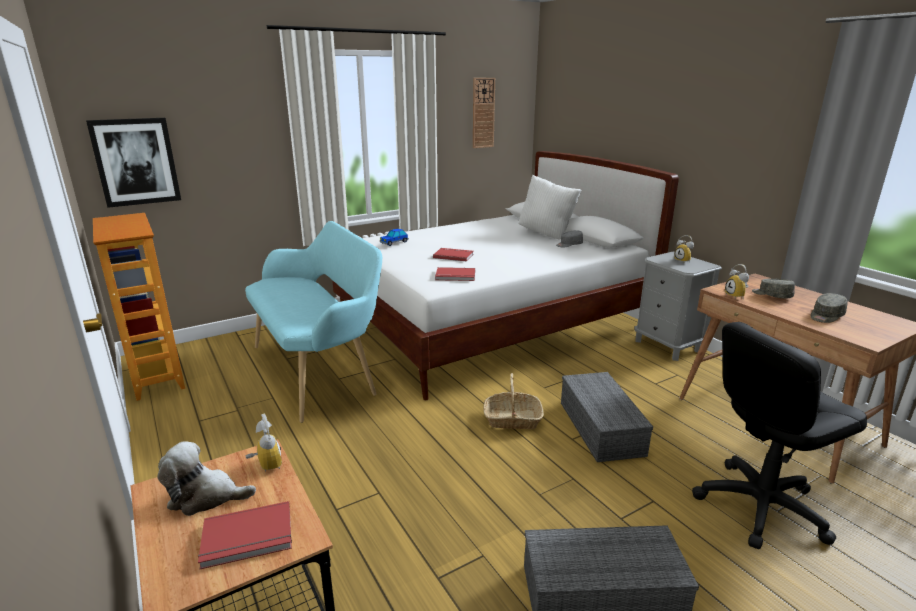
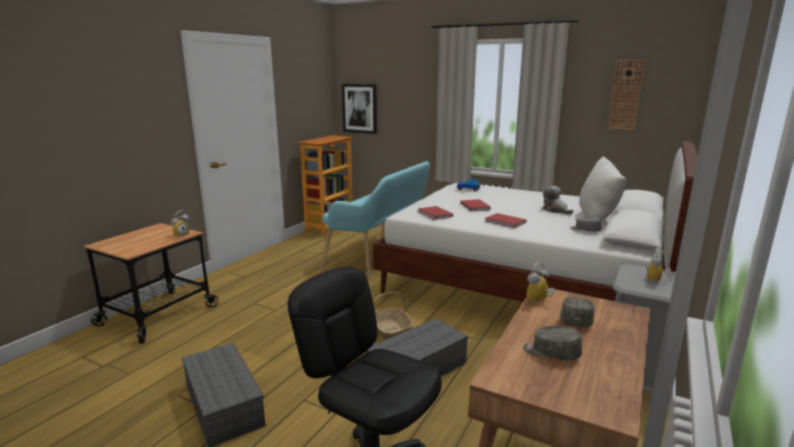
camera: 60 degrees right, 5 degrees down
plush toy [157,441,256,516] -> plush toy moved to [542,186,573,215]
red book [198,501,292,569] -> red book moved to [486,213,526,228]

